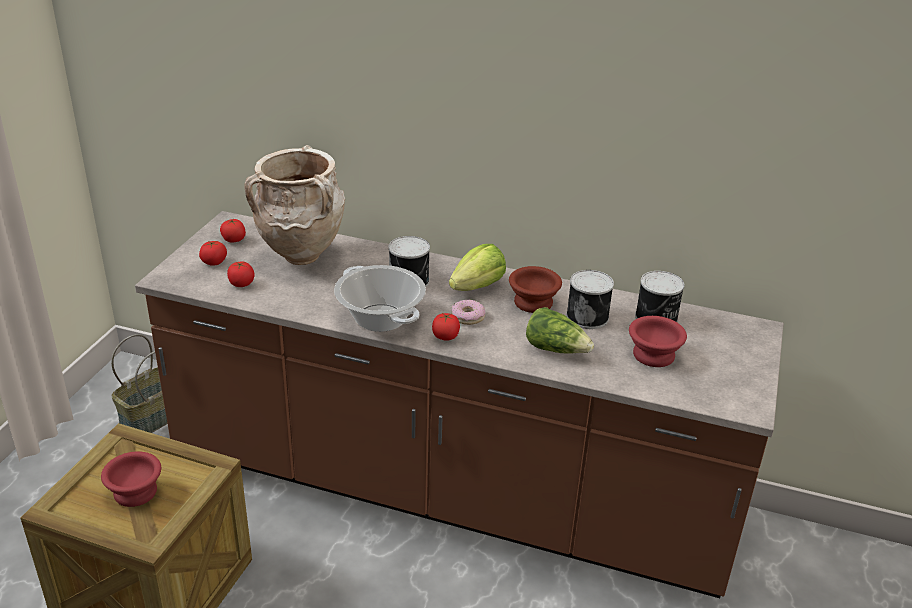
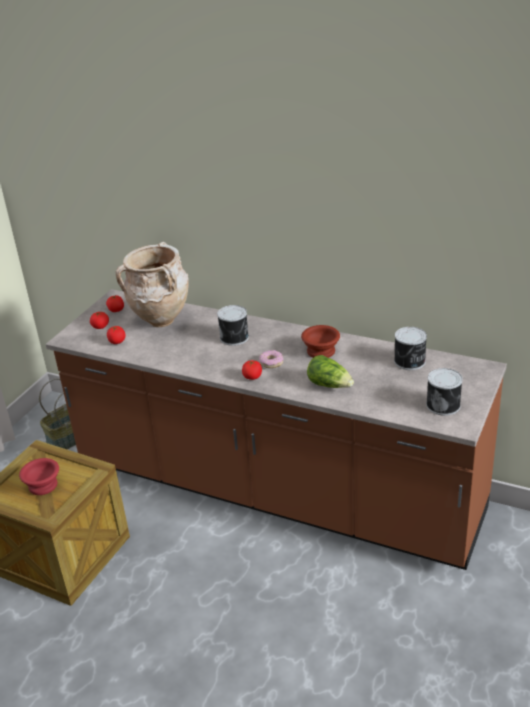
camera: 10 degrees right, 0 degrees up
cooking pot [334,265,426,332] -> none
lettuce [449,244,506,291] -> none
can [566,270,614,329] -> can moved to [426,368,463,416]
red bowl [629,316,687,367] -> none

